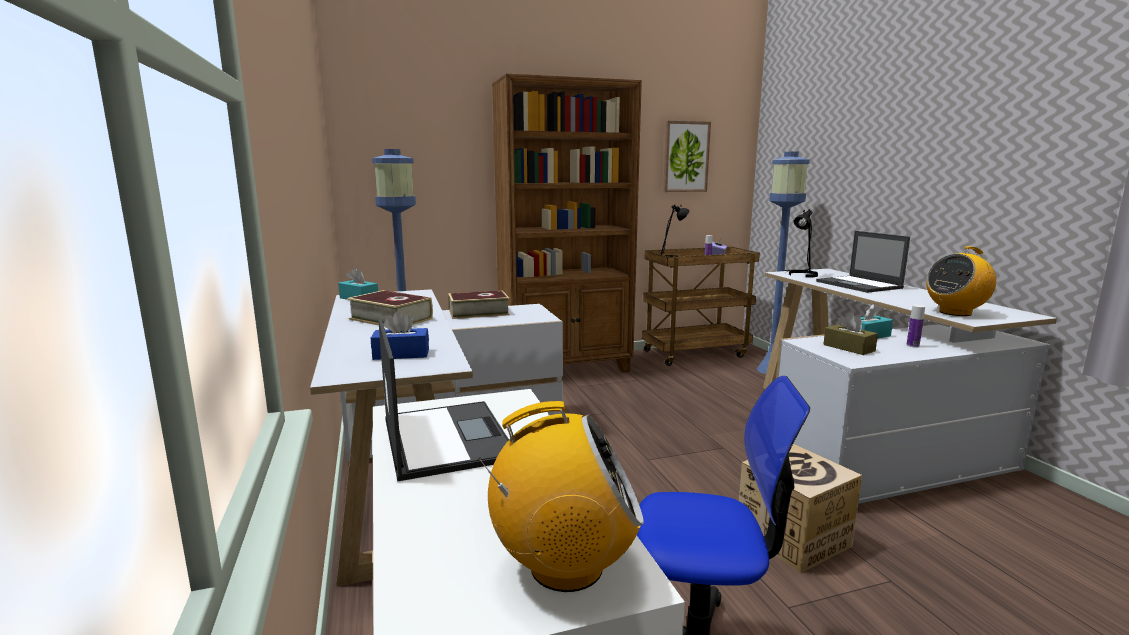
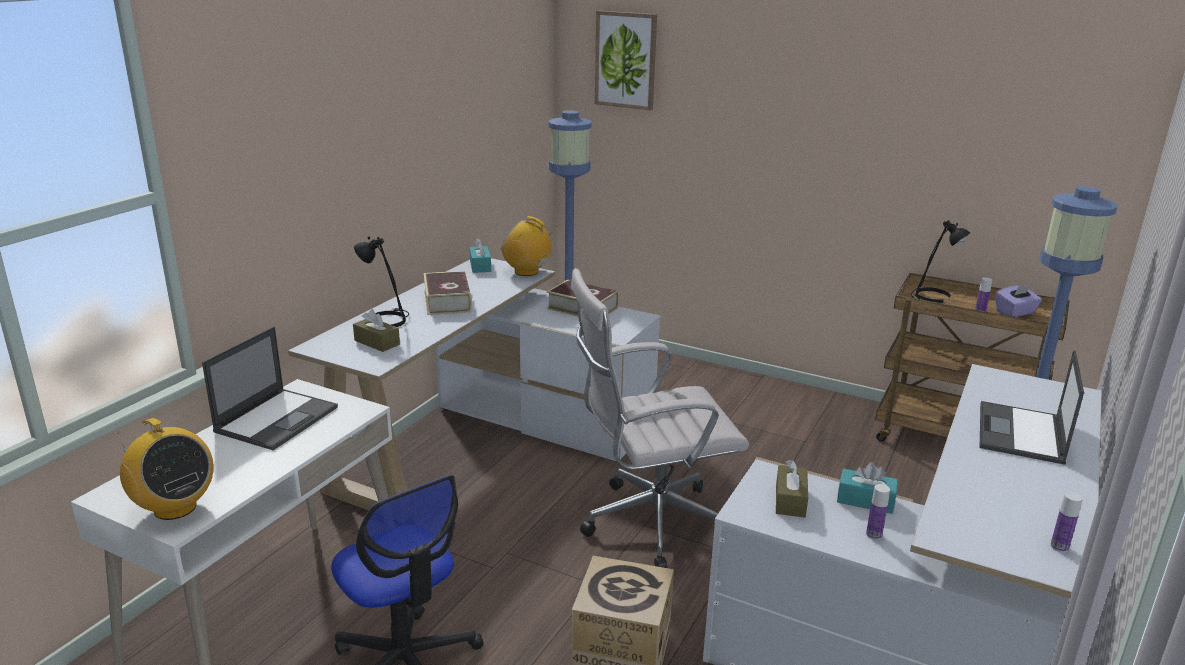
camera: 45 degrees right, 10 degrees up
blue tissue box [371,311,429,360] -> brown tissue box [353,309,400,352]
brown bookcase [492,74,642,372] -> none
picture [663,121,711,192] -> picture moved to [595,11,657,111]
black table lamp [785,209,818,278] -> black table lamp moved to [354,236,409,327]
radio [926,246,996,316] -> radio moved to [501,216,557,276]
none -> white office chair [570,268,749,568]
none -> bottle [1050,492,1083,553]

